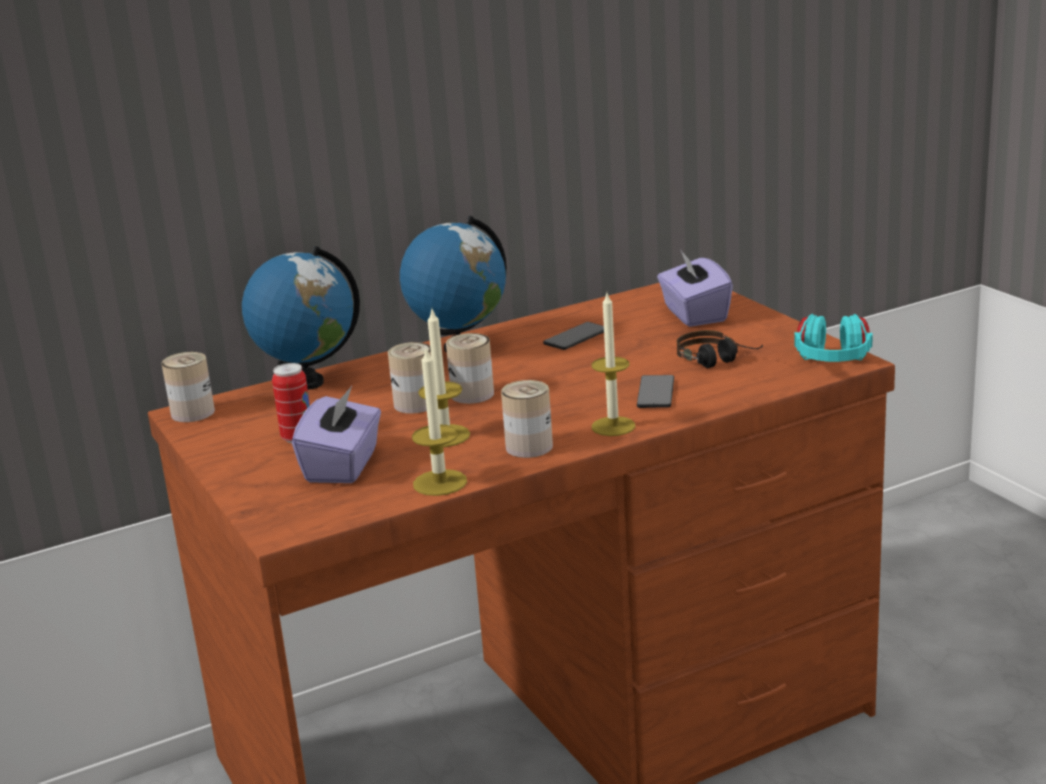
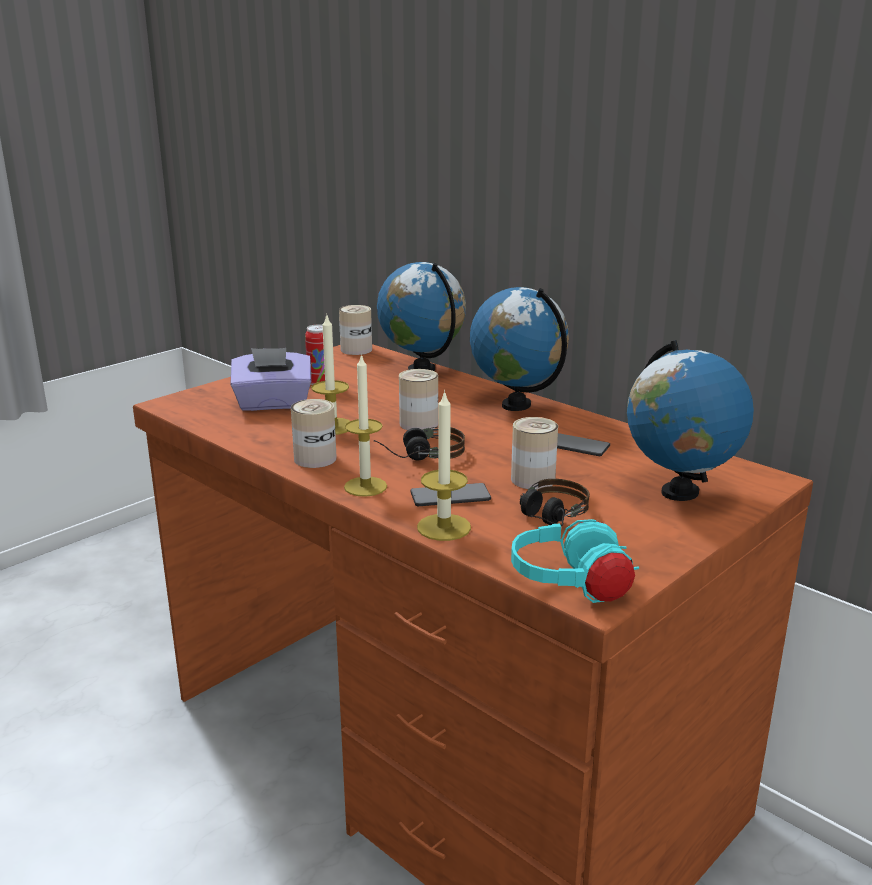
camera: 70 degrees right, 0 degrees up
can [388,342,431,414] -> can moved to [511,417,558,490]
candle [412,349,467,496] -> candle moved to [417,390,471,541]
purple tissue box [657,251,733,327] -> globe [627,340,754,501]
none -> headphones [374,427,465,460]

